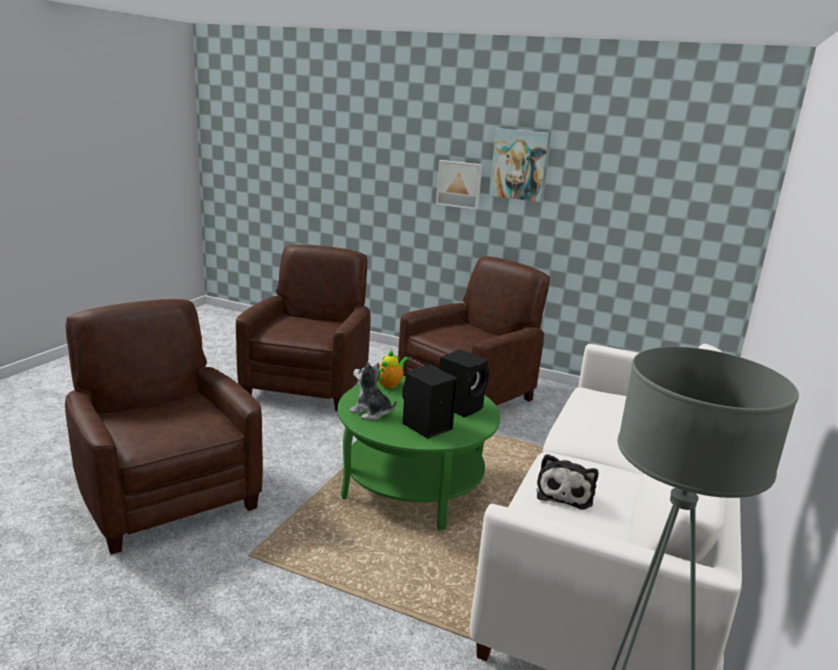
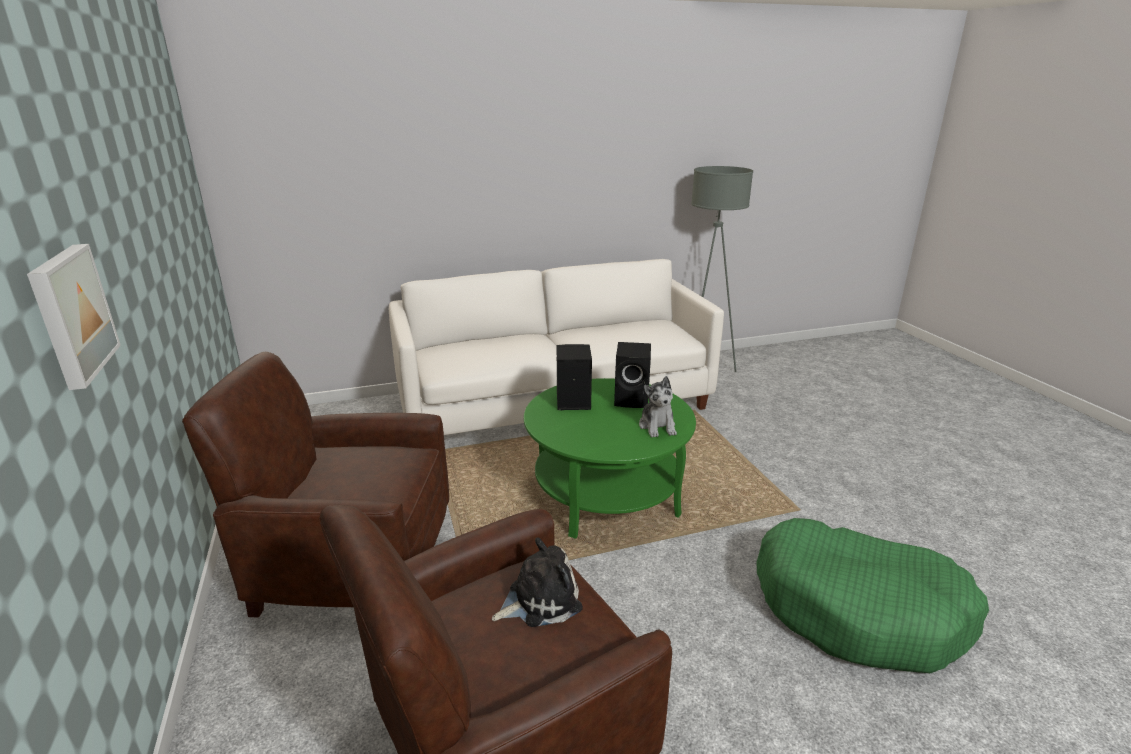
camera: 130 degrees left, 5 degrees up
brown armchair [65,299,263,555] -> green dog bed [756,518,989,673]
teapot [378,350,409,389] -> none
picture [489,128,550,202] -> none
plush toy [536,454,598,509] -> plush toy moved to [492,537,583,627]

